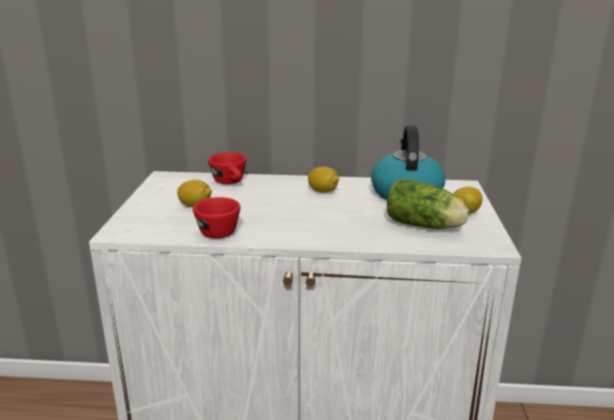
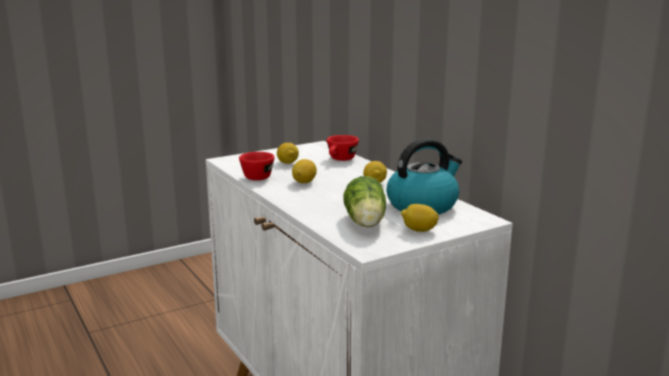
camera: 55 degrees right, 5 degrees down
none -> lemon [292,159,317,183]

